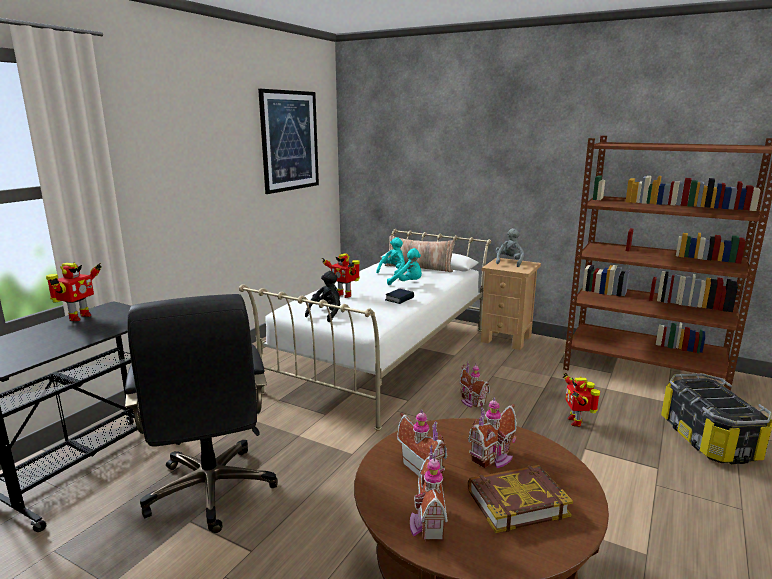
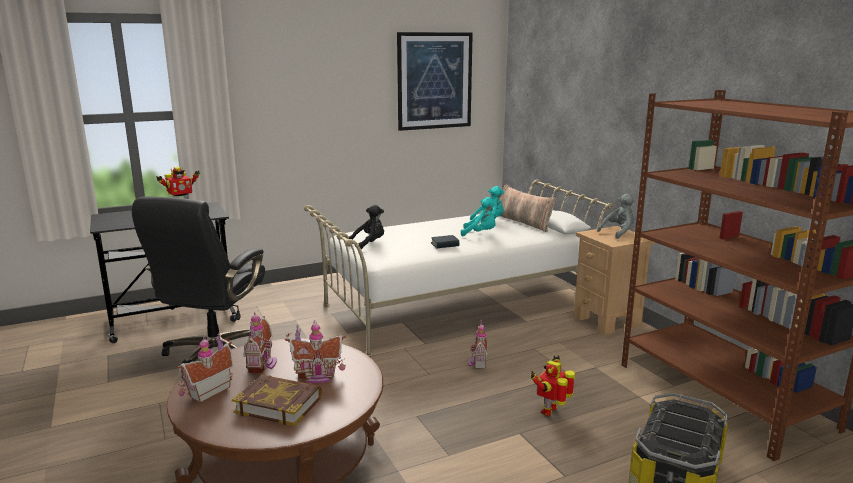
camera: 35 degrees right, 0 degrees up
toy robot [322,253,360,298] -> none
turquoise plush toy [387,248,422,285] -> turquoise plush toy turned 45 degrees counterclockwise [461,197,496,237]

